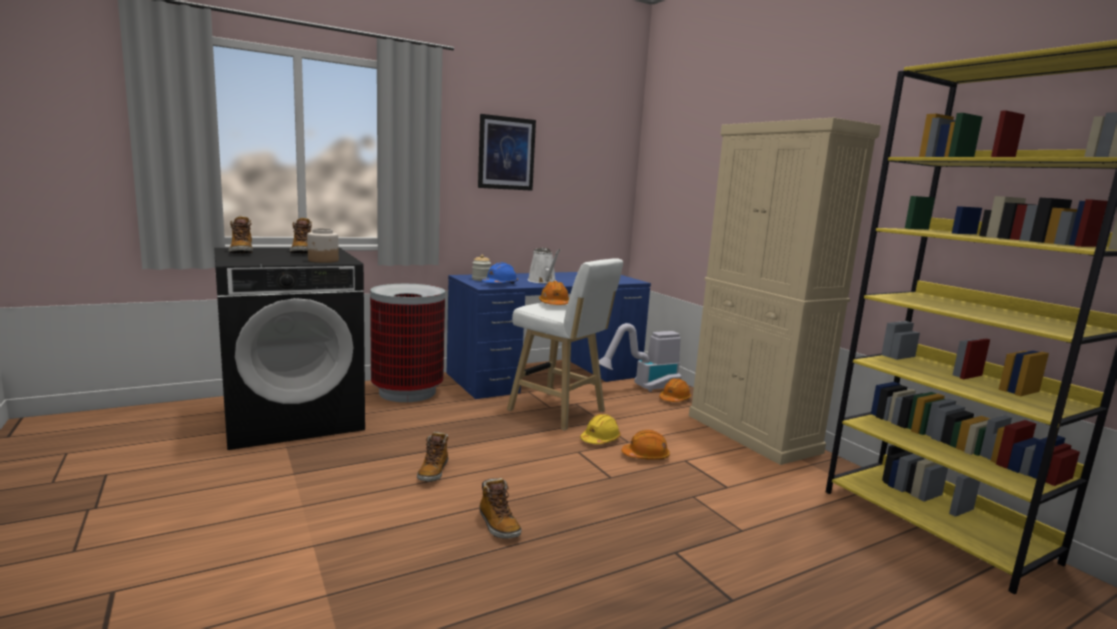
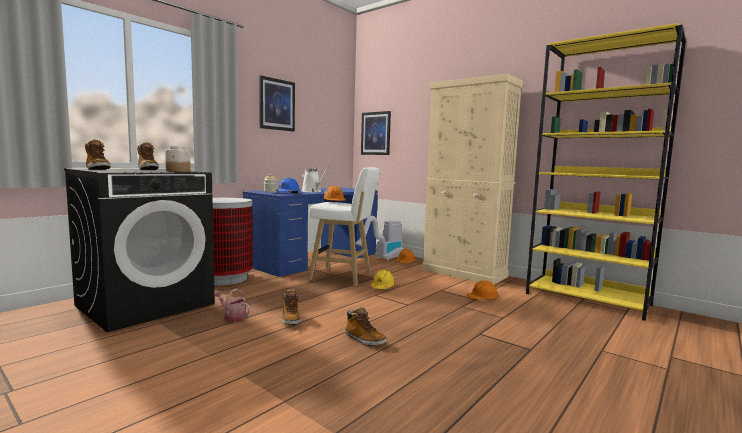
camera: 20 degrees left, 5 degrees down
orange hard hat [621,430,670,460] -> orange hard hat moved to [467,280,499,300]
none -> watering can [214,289,250,323]
none -> picture [361,111,391,155]

